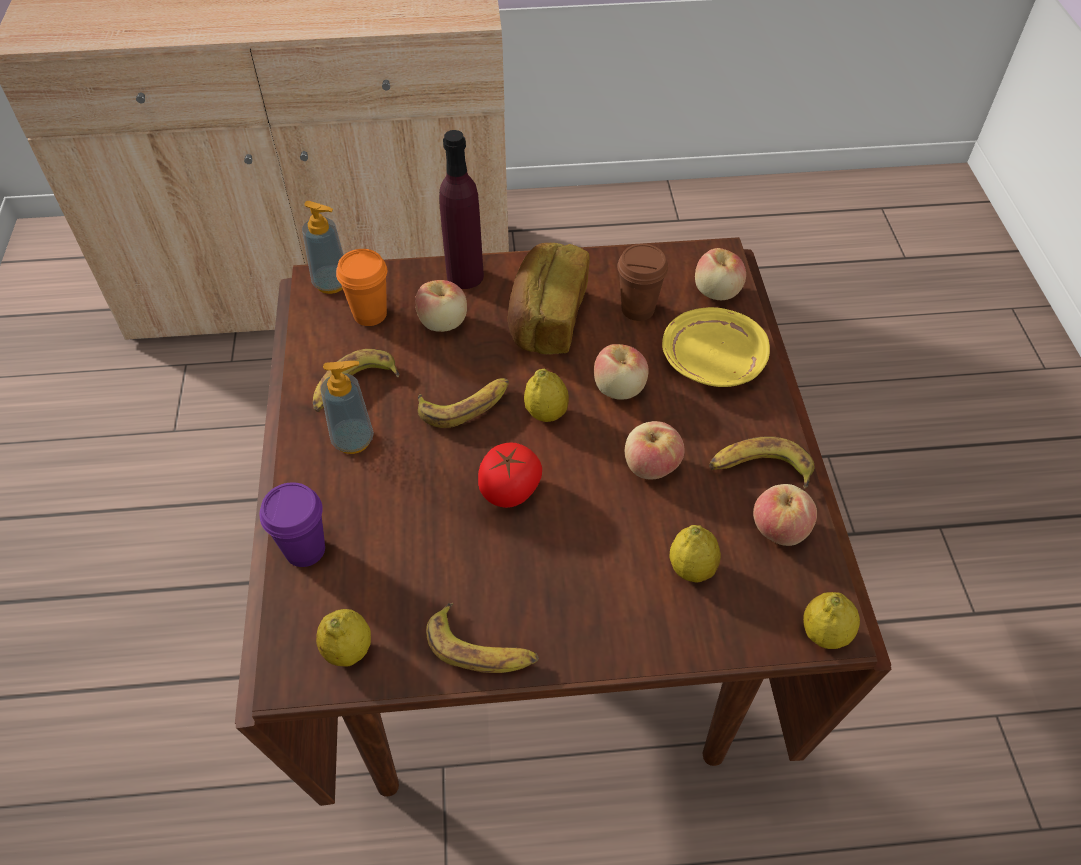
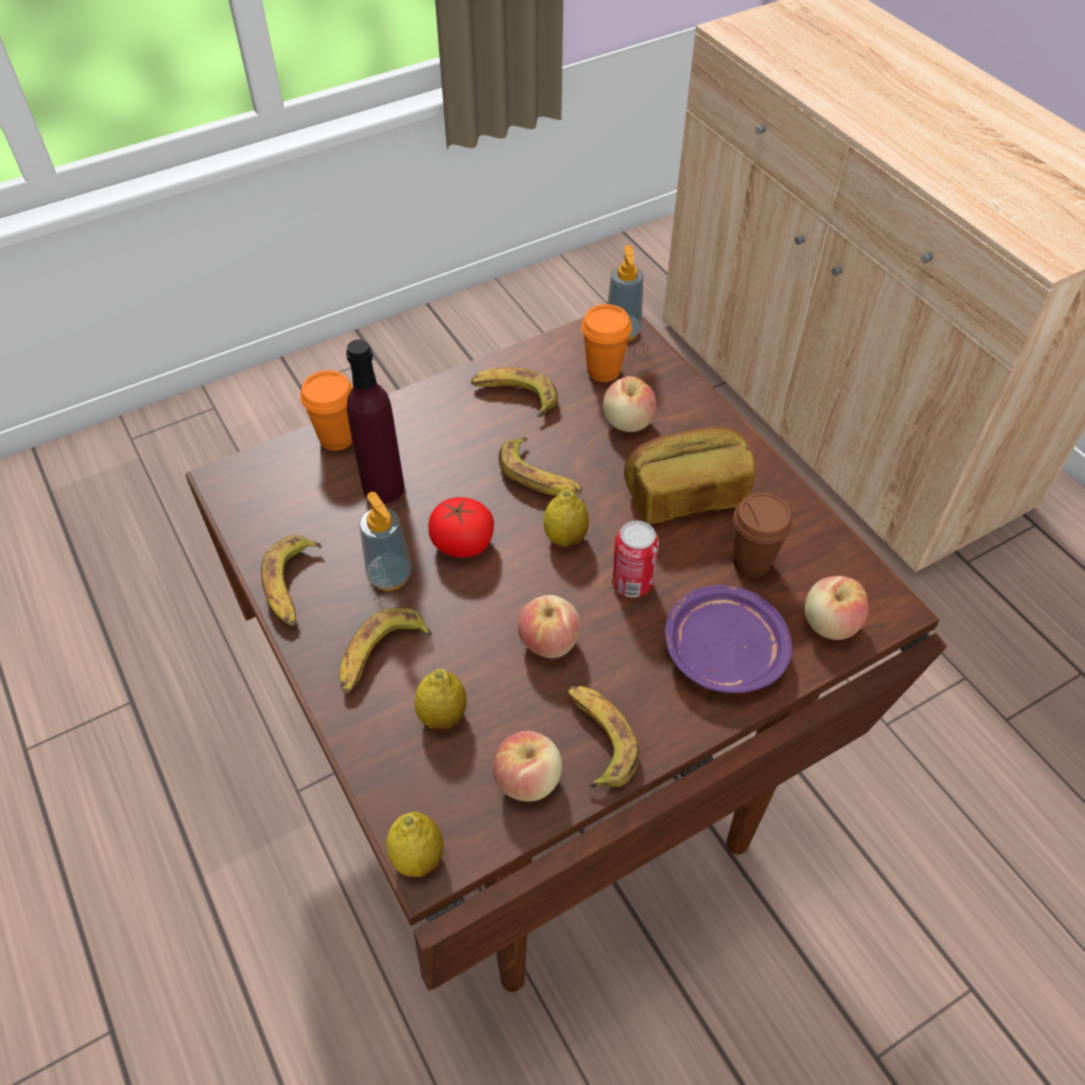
camera: 65 degrees right, 0 degrees up
purple cup [260,482,325,567] -> orange cup [300,370,353,451]
lemon [316,609,371,667] -> none
soap dispenser [320,361,374,454] -> soap dispenser moved to [359,492,412,591]
purple bottle [439,130,484,289] -> purple bottle moved to [346,339,405,504]
apple [594,344,649,400] -> can [612,521,659,597]
yellow plate [662,307,770,387] -> purple plate [665,585,792,693]
none -> banana [340,607,432,694]

